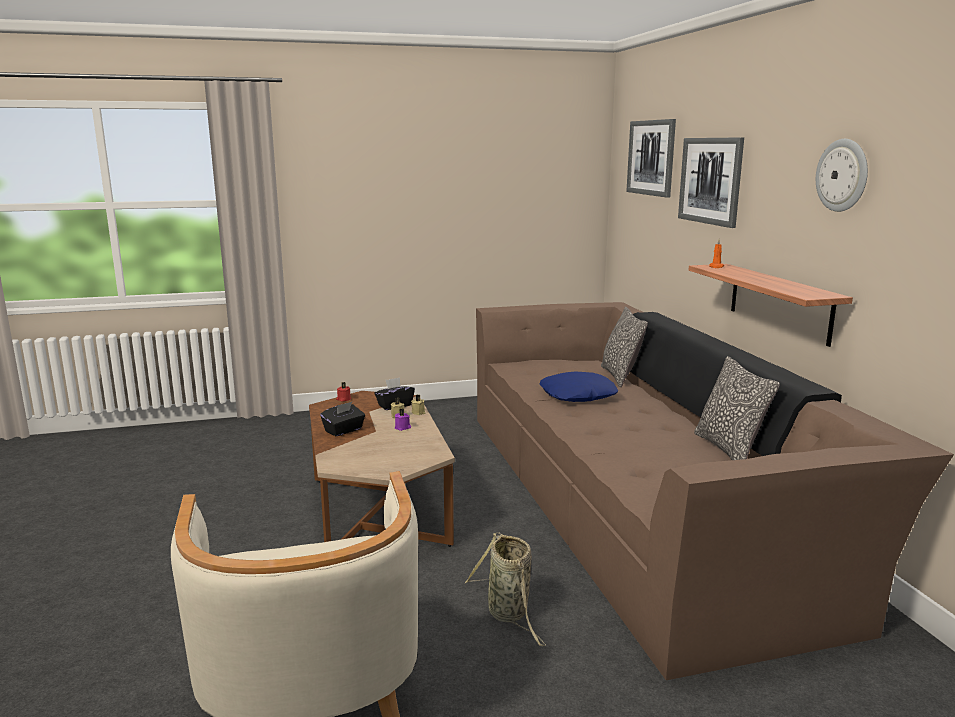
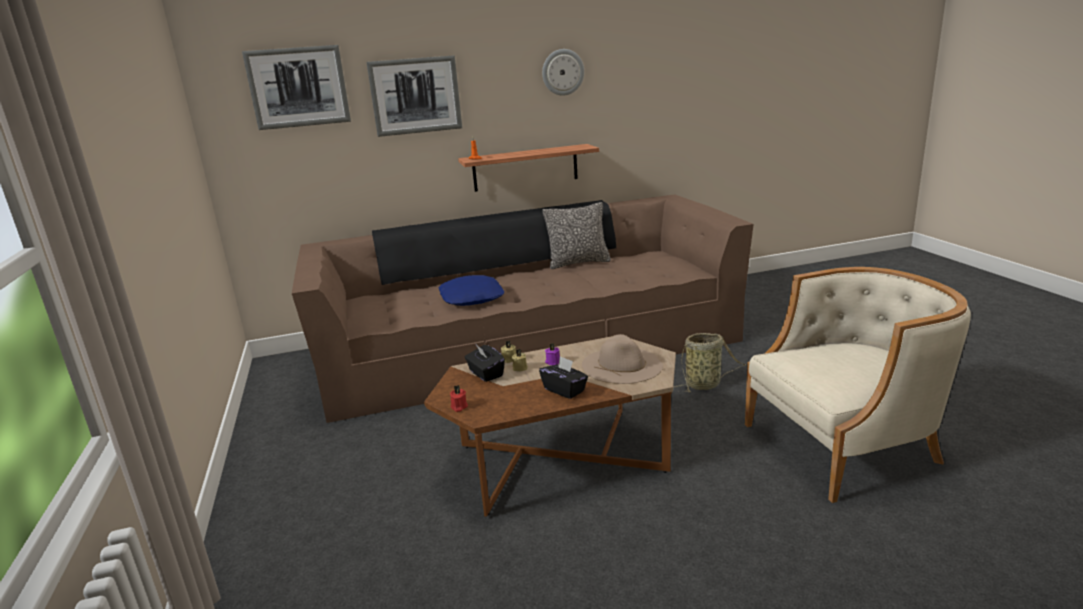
camera: 90 degrees left, 5 degrees up
pillow [601,307,648,387] -> none
none -> beige hat [582,334,663,384]

